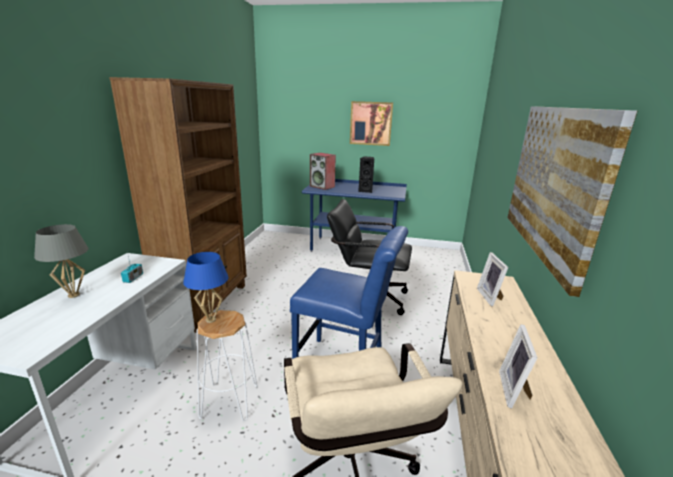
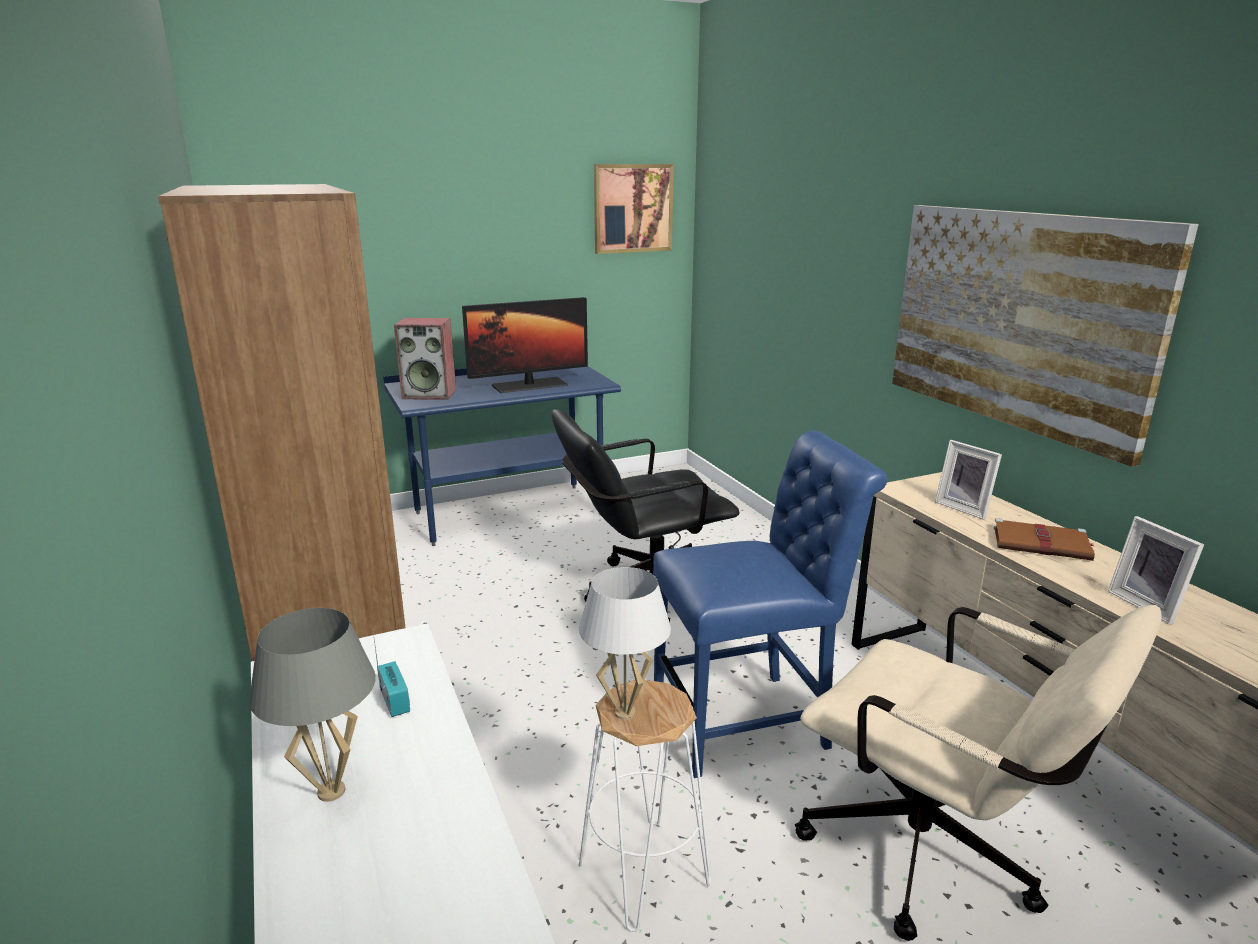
camera: 35 degrees left, 0 degrees up
blue table lamp [183,252,228,323] -> white table lamp [579,567,671,720]
picture [350,101,393,146] -> picture moved to [594,164,674,254]
black speaker [358,156,374,193] -> monitor [462,297,588,393]
none -> brown book [994,518,1095,561]

